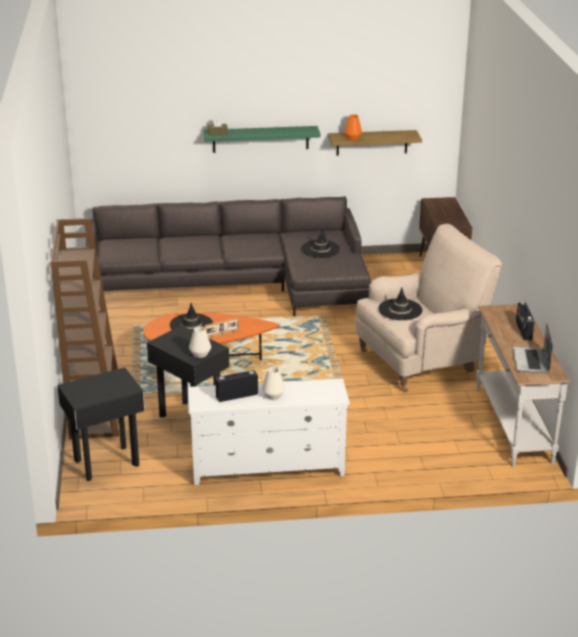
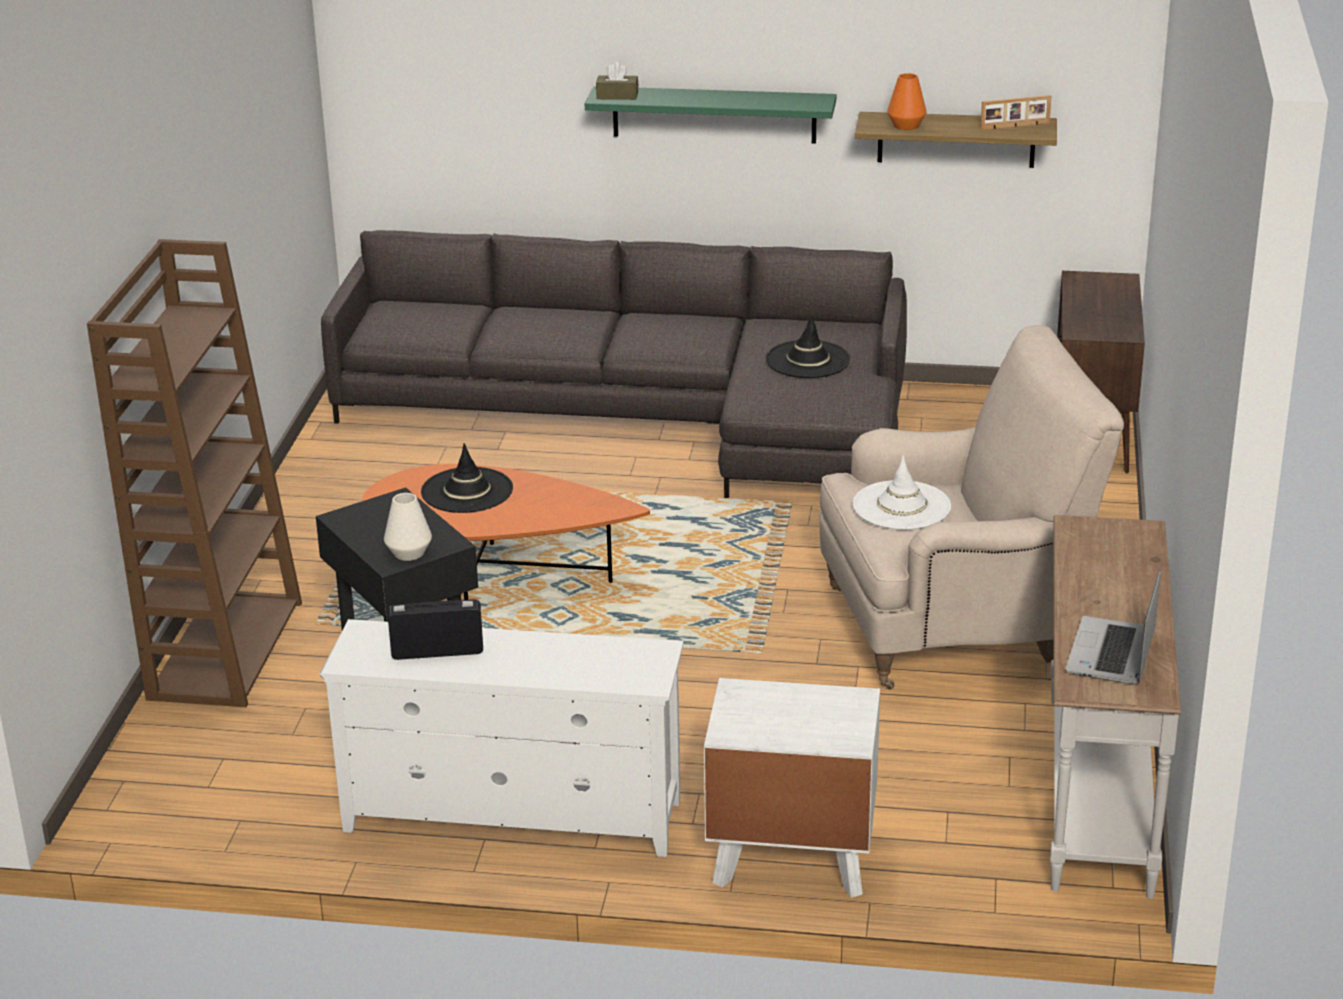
camera: 15 degrees right, 0 degrees up
black side table [57,367,145,481] -> none
picture frame [204,317,239,338] -> picture frame moved to [981,95,1051,130]
white vase [262,367,285,400] -> none
black hat [379,287,423,320] -> white hat [853,455,951,530]
radio [516,302,534,340] -> none
none -> white nightstand [704,678,880,898]

